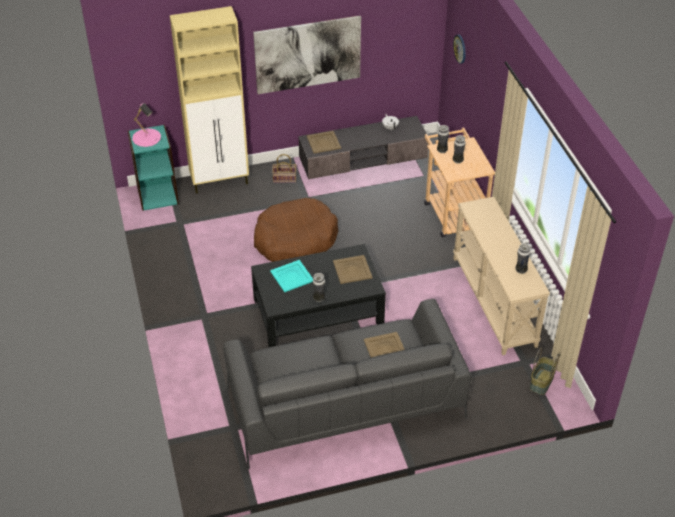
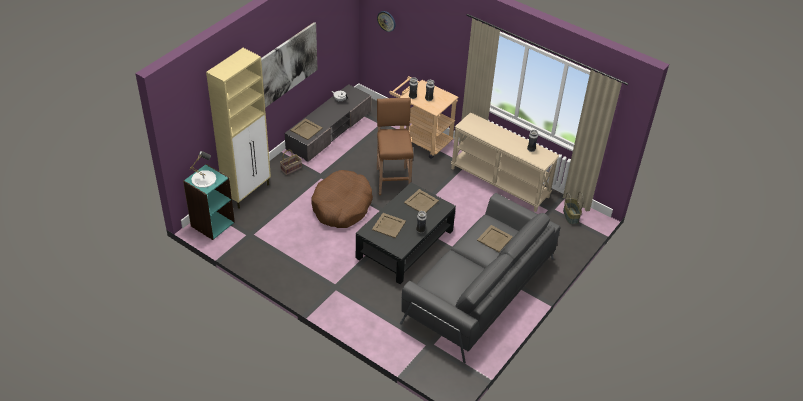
camera: 40 degrees left, 0 degrees up
pink table lamp [132,103,161,147] -> white table lamp [190,151,216,188]
turquoise tray [270,260,313,292] -> beige tray [372,213,406,238]
none -> brown stool [377,98,414,195]

